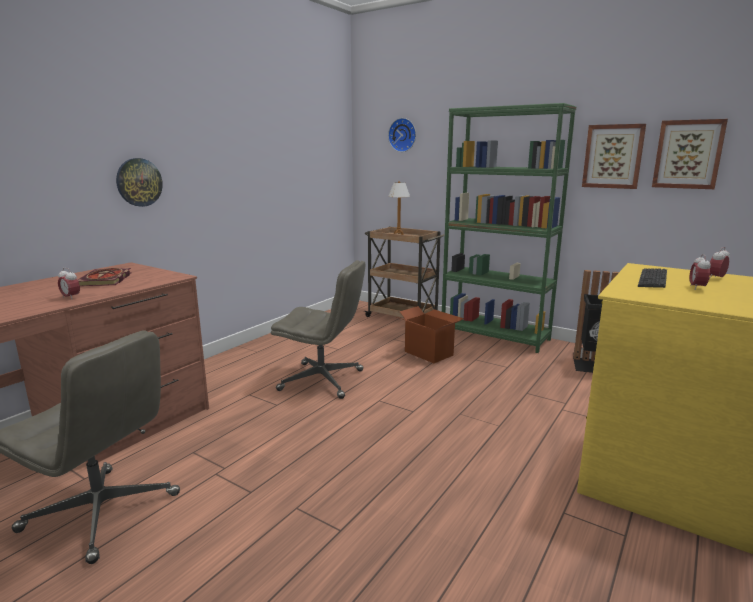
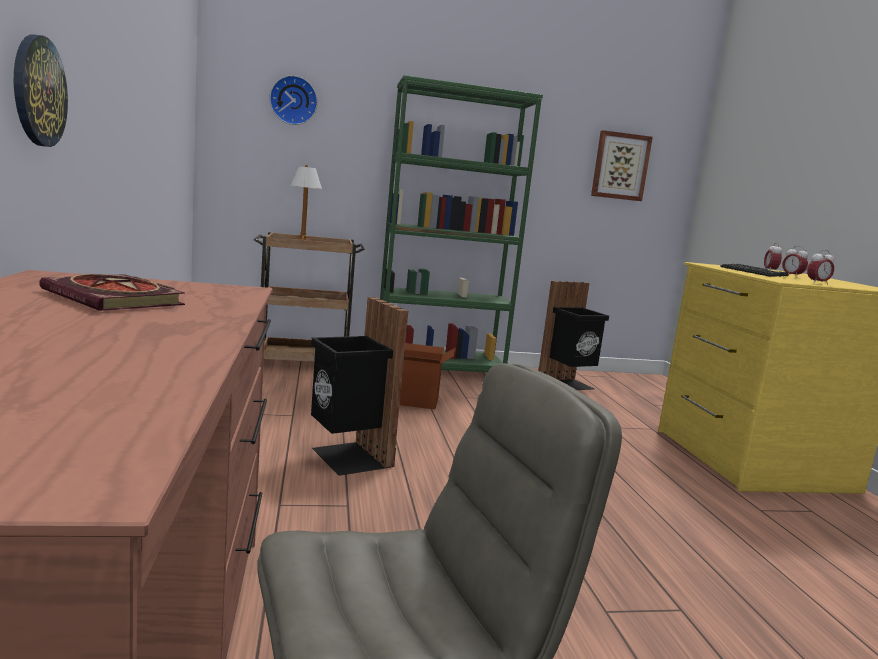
camera: 45 degrees left, 5 degrees down
alarm clock [58,268,80,300] -> alarm clock moved to [807,250,834,285]
grey office chair [271,260,365,399] -> black trash can [311,297,408,476]
picture [582,124,646,189] -> none

